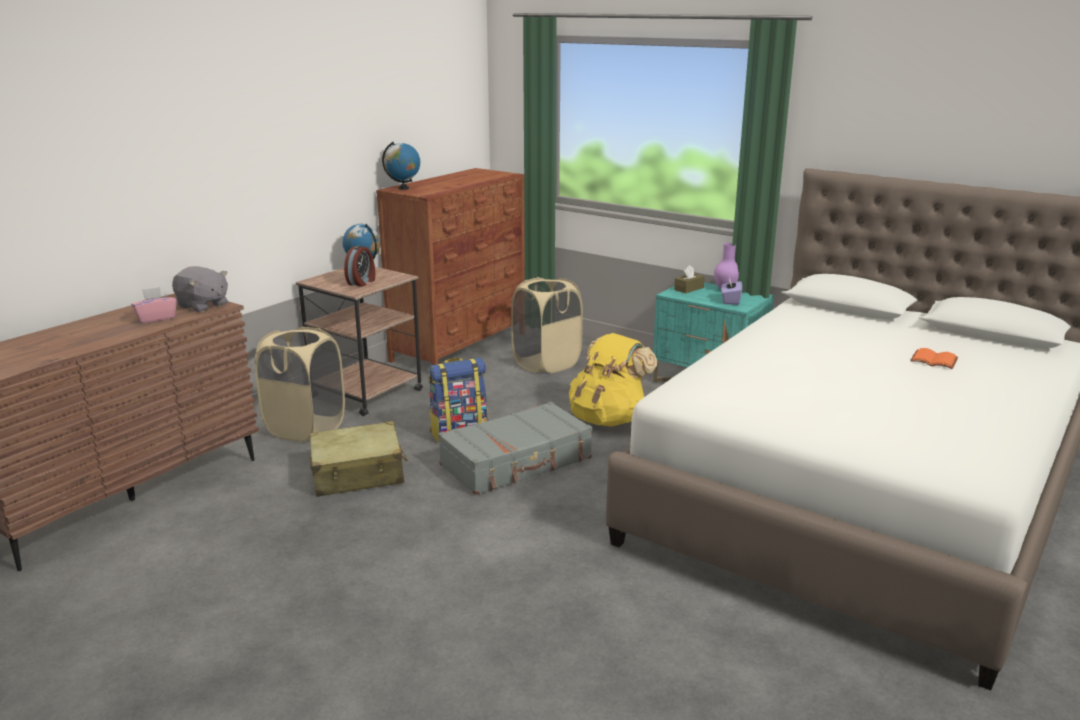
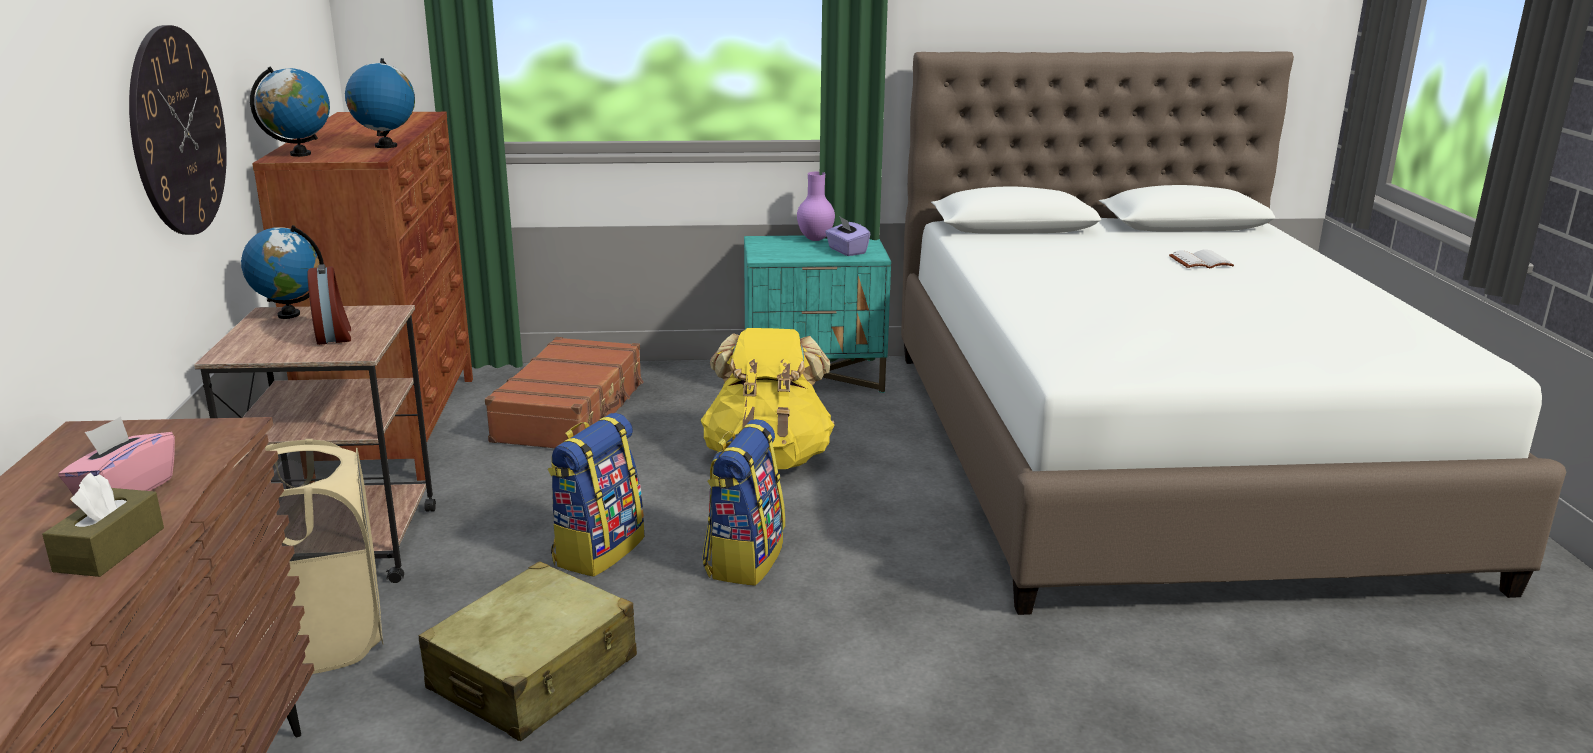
camera: 40 degrees left, 0 degrees up
grey plush toy [172,266,228,312] -> none
grey suitcase [438,402,592,495] -> backpack [702,419,785,586]
beige laundry basket [511,277,583,373] -> brown suitcase [485,337,644,448]
brown tissue box [674,265,705,293] -> brown tissue box moved to [42,473,164,577]
orange book [910,348,958,369] -> white book [1169,249,1234,268]
none -> wall clock [129,25,227,235]
none -> globe [345,58,415,148]

